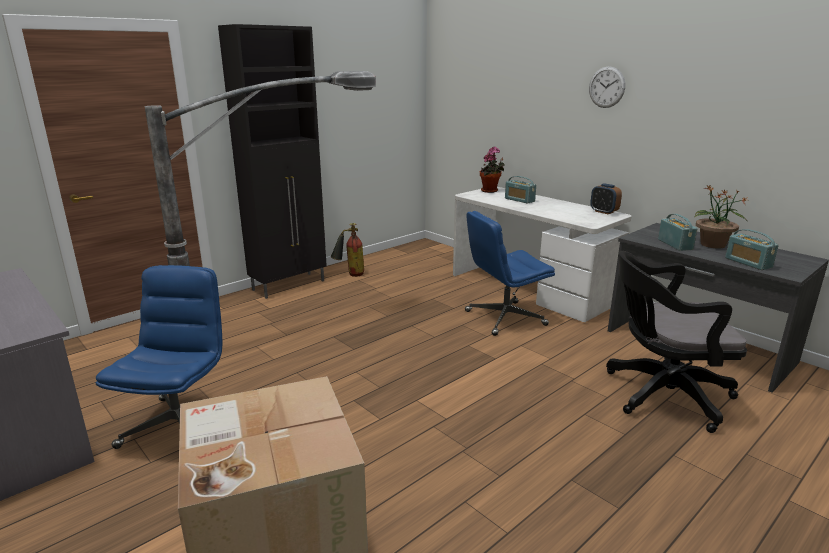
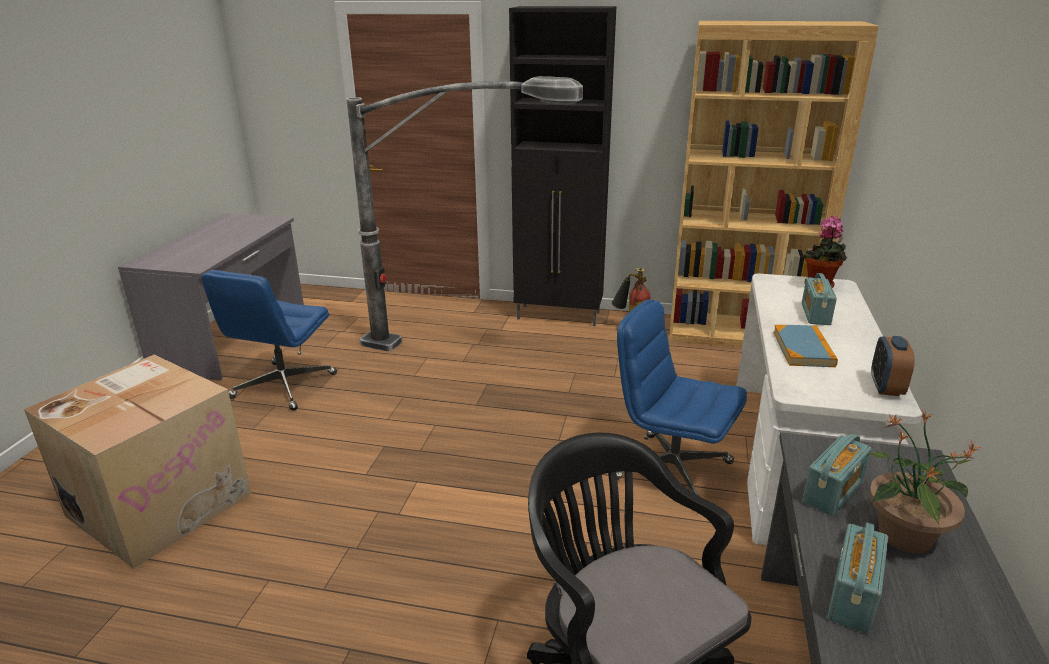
camera: 55 degrees right, 5 degrees up
blue office chair [96,265,222,449] -> blue office chair turned 135 degrees clockwise [201,270,337,411]
wall clock [589,66,625,108] -> none
none -> brown bookcase [669,21,879,348]
none -> book [773,325,838,367]

